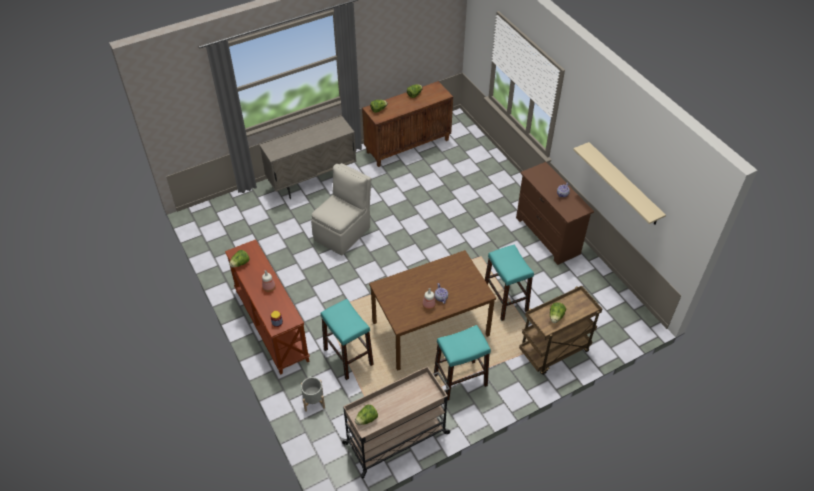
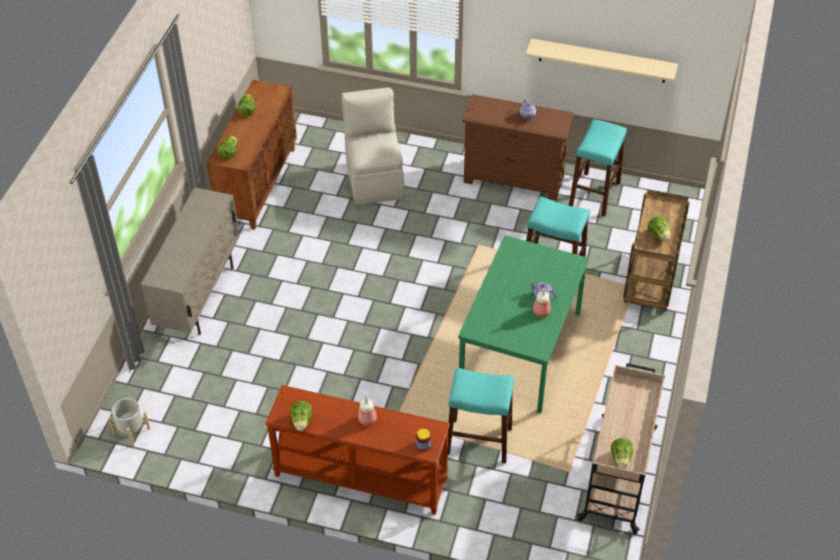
camera: 45 degrees left, 0 degrees up
grey planter [301,377,325,412] -> grey planter moved to [109,398,150,447]
beige chair [311,163,371,255] -> beige chair moved to [341,87,404,205]
brown dining table [369,250,496,371] -> green dining table [458,235,589,414]
turquoise stool [434,325,491,401] -> turquoise stool moved to [569,119,627,216]

